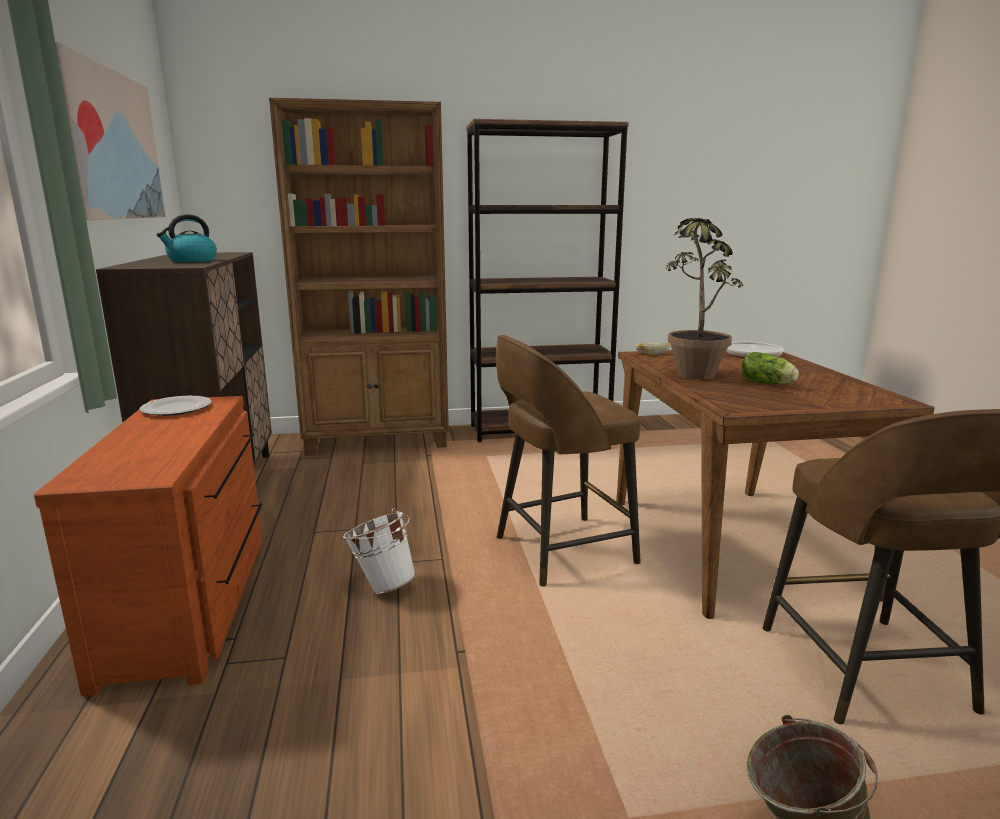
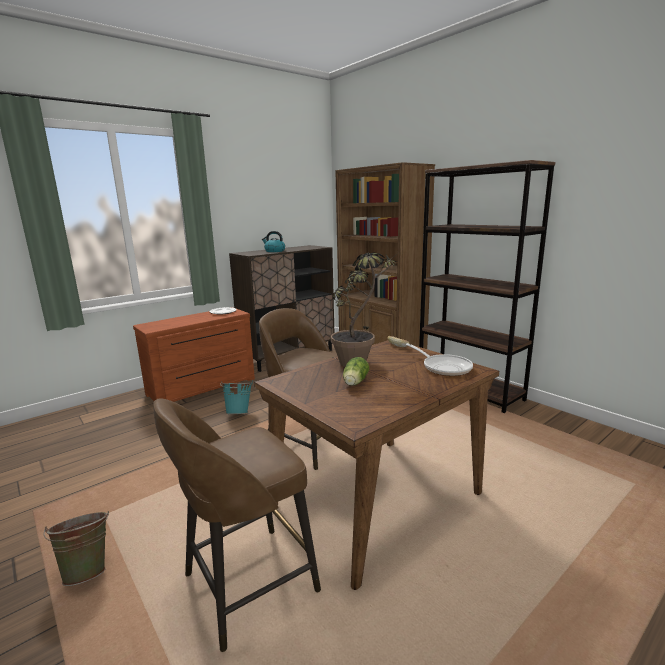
camera: 60 degrees right, 0 degrees up
picture [55,41,166,220] -> none
white bucket [343,509,416,594] -> turquoise bucket [220,381,253,414]

